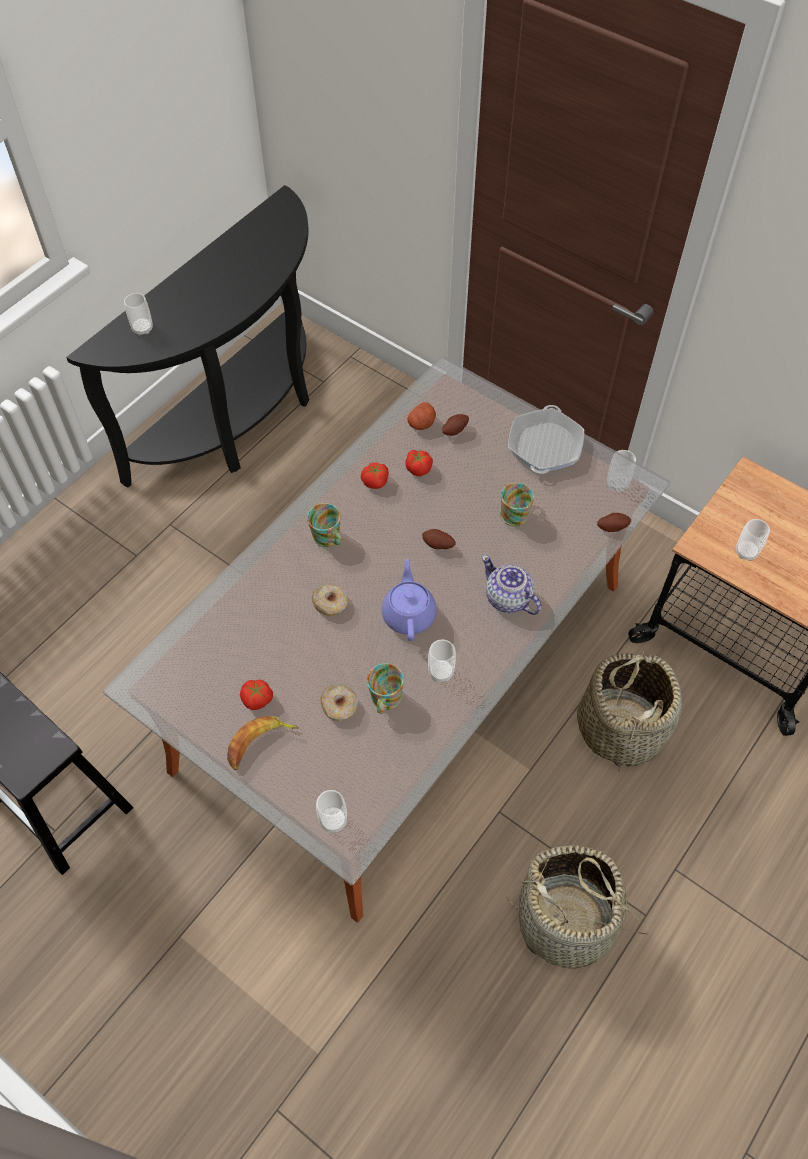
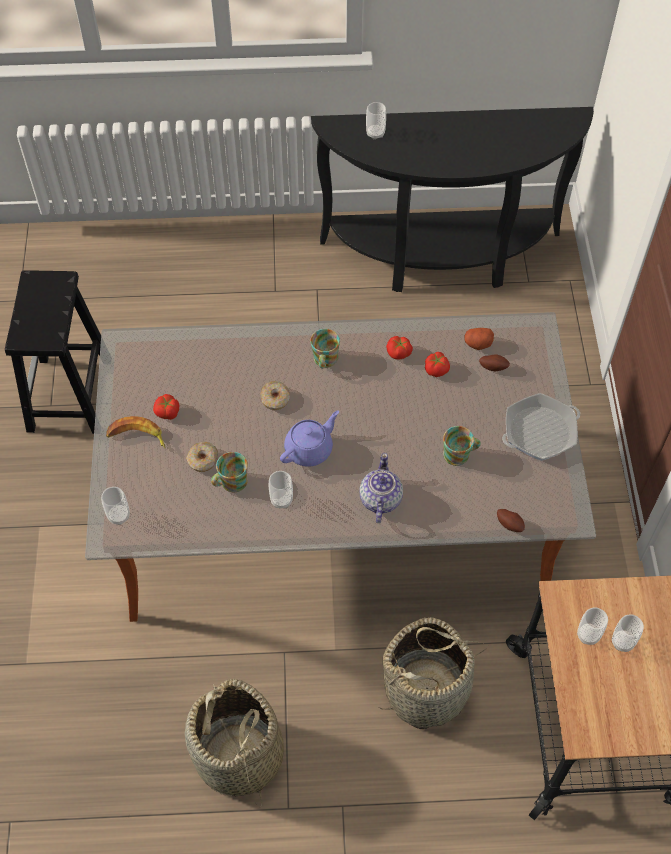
camera: 50 degrees right, 0 degrees up
potato [422,529,456,549] -> none
cup [607,450,636,492] -> cup moved to [612,614,644,652]

